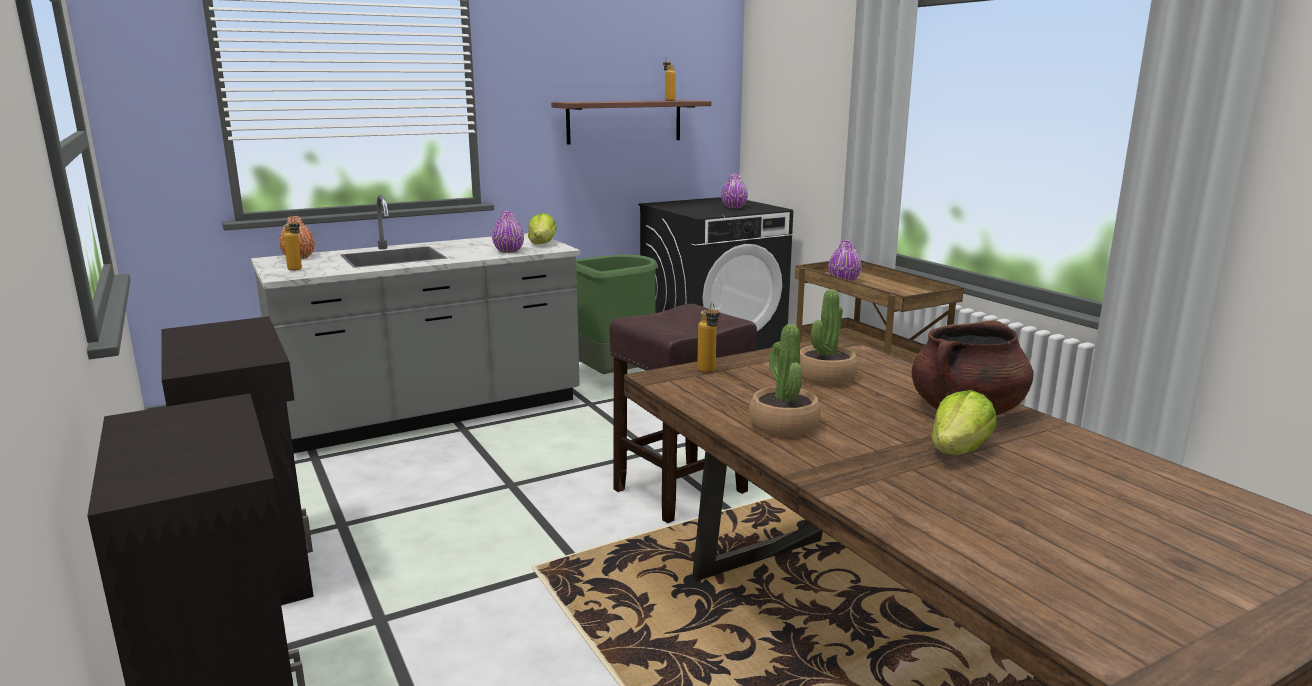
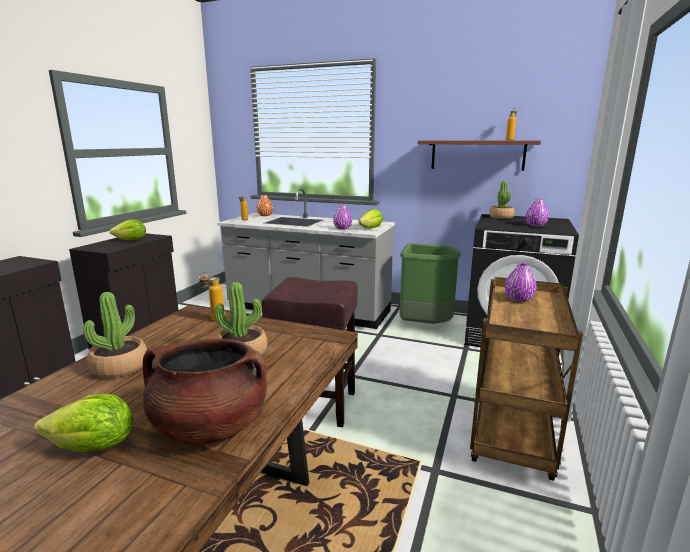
camera: 50 degrees right, 0 degrees up
none -> lettuce [110,219,146,240]
none -> potted plant [489,181,515,219]

